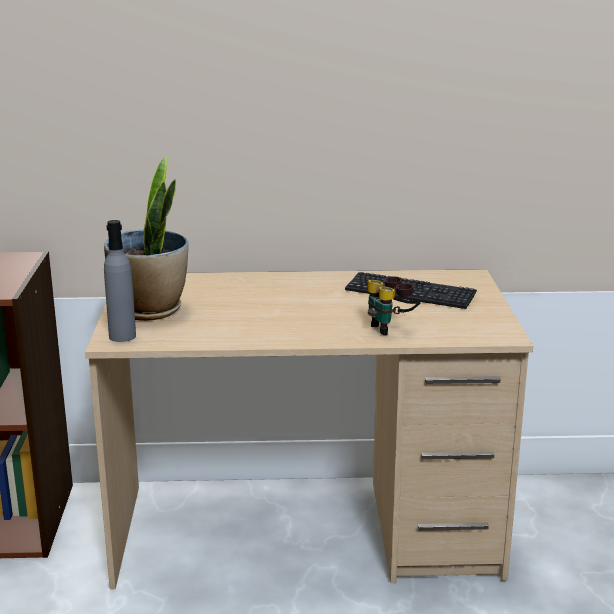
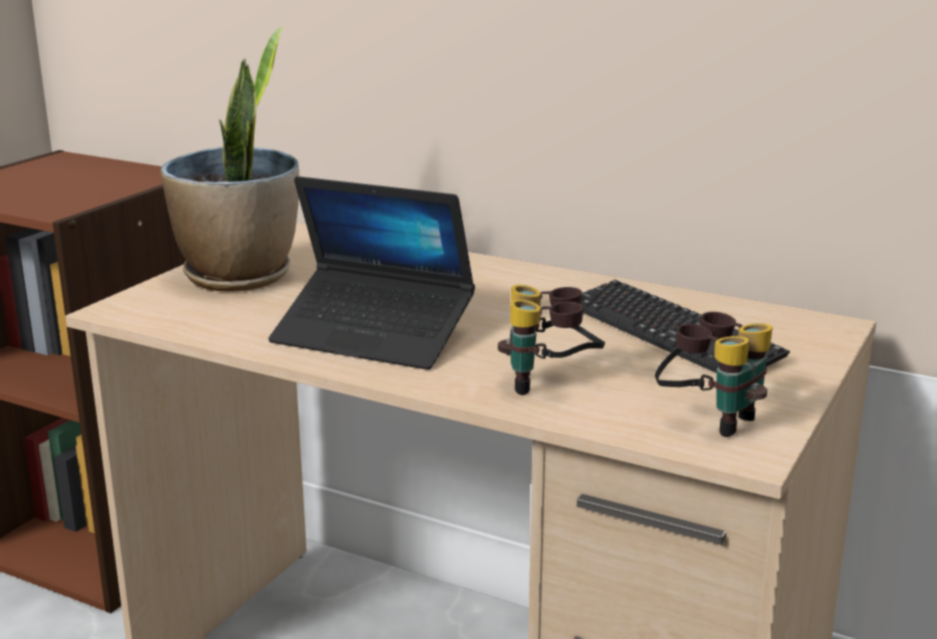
camera: 30 degrees right, 0 degrees up
grey bottle [104,220,136,342] -> none
none -> laptop [268,176,475,370]
none -> binoculars [655,312,773,437]

